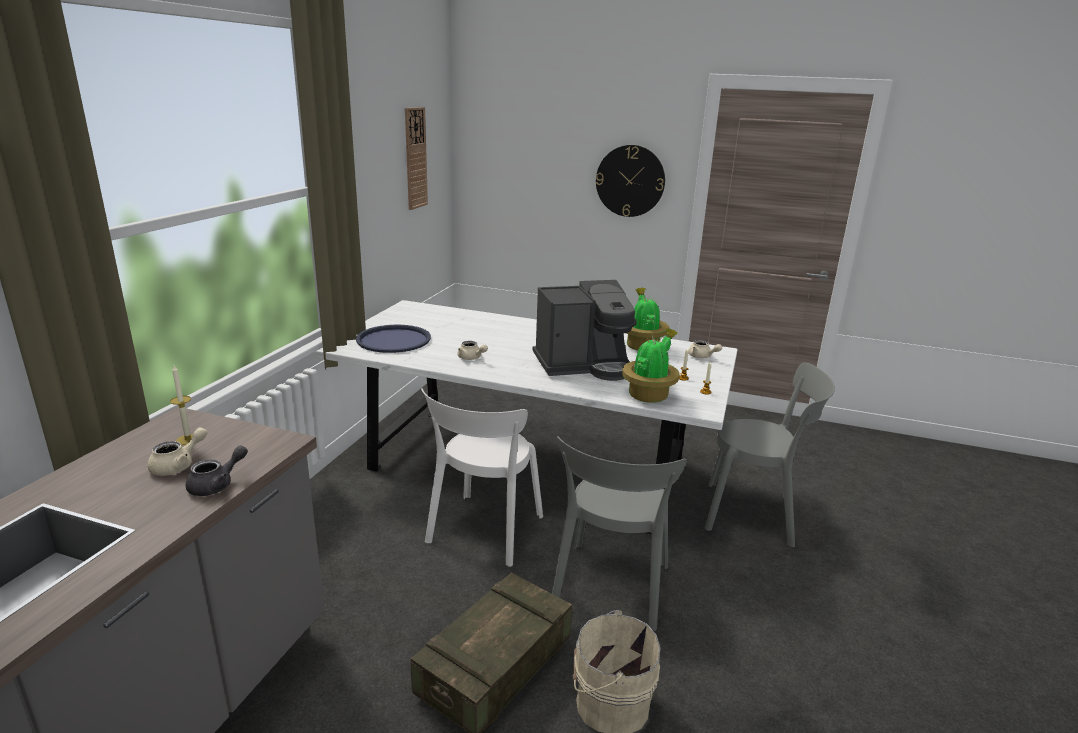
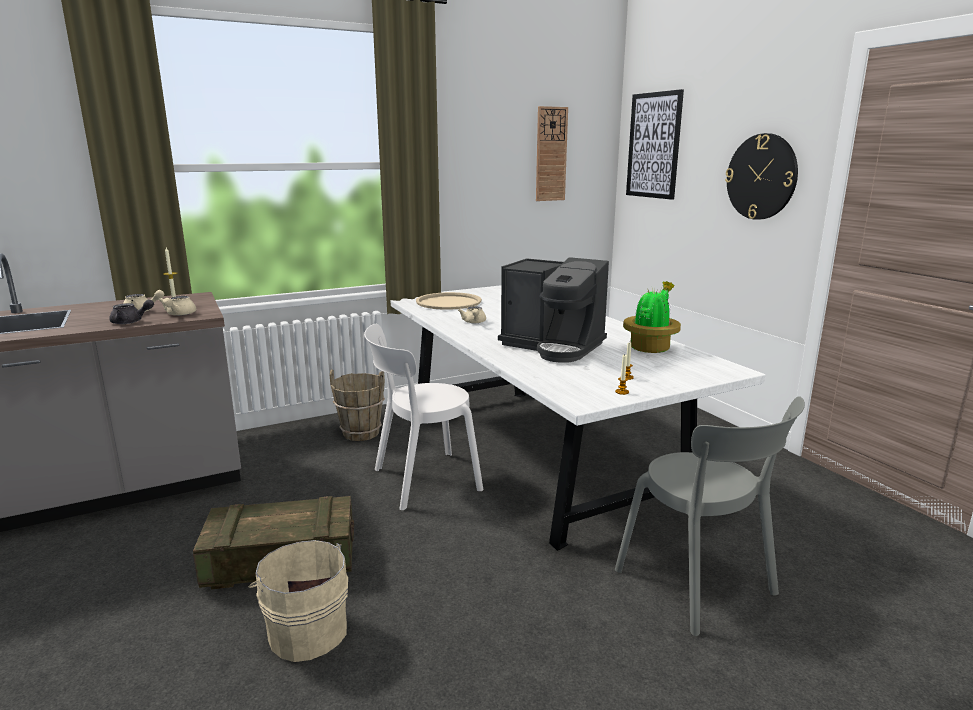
camera: 45 degrees right, 5 degrees down
blue tray [356,325,431,353] -> beige tray [416,292,482,310]
grey chair [552,436,687,631] -> none
potted plant [622,328,680,403] -> none
beige teapot [688,340,722,358] -> beige teapot moved to [159,296,196,316]
none -> brown bucket [330,370,385,441]
none -> picture [626,89,684,200]

